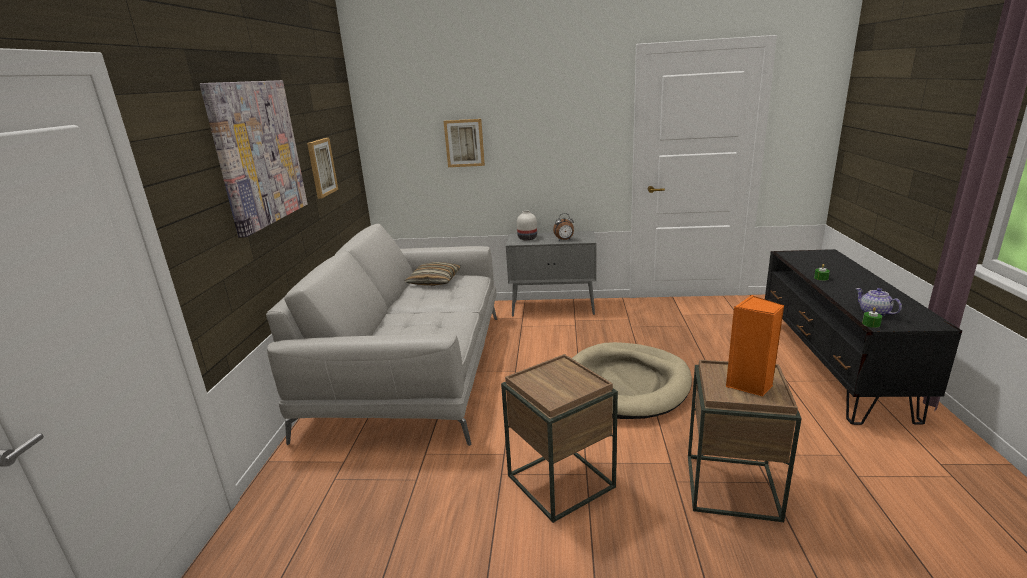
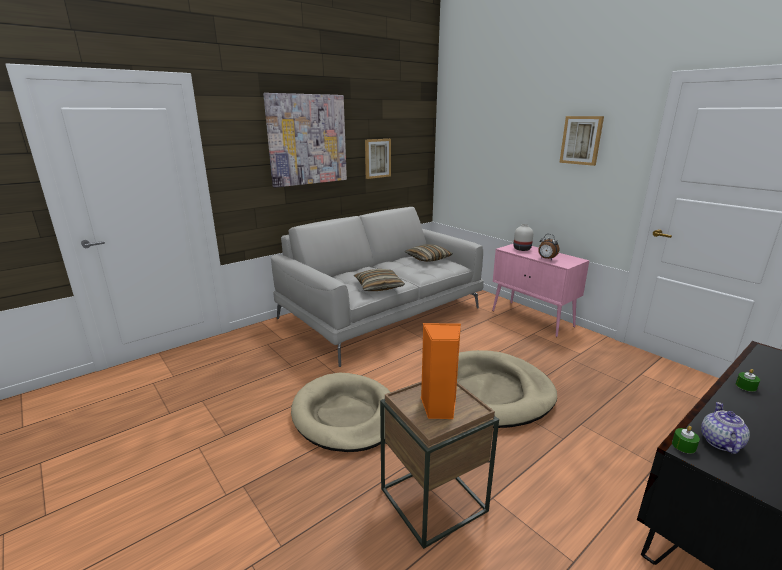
camera: 45 degrees right, 0 degrees up
picture [444,119,485,167] -> picture moved to [559,116,604,166]
brown side table [501,354,618,523] -> beige dog bed [291,373,390,452]
grey cabinet [506,231,597,317] -> pink cabinet [492,244,590,337]
none -> pillow [354,269,405,291]

